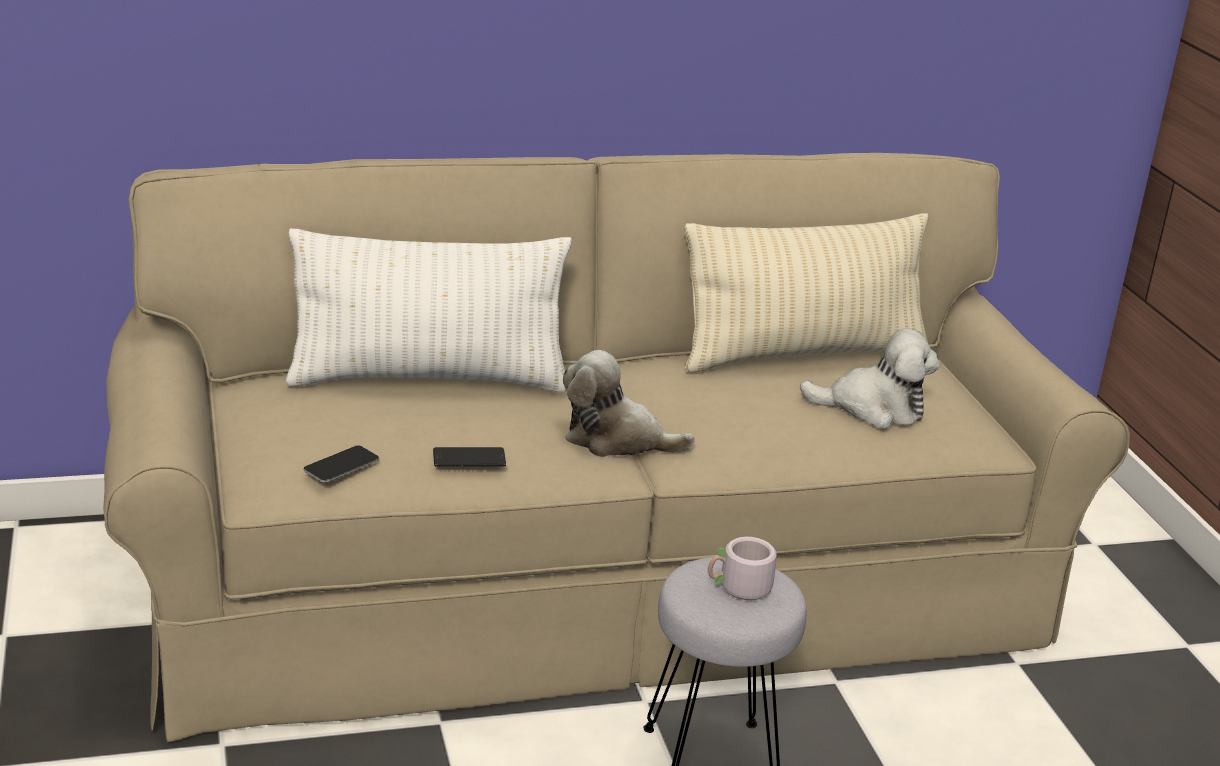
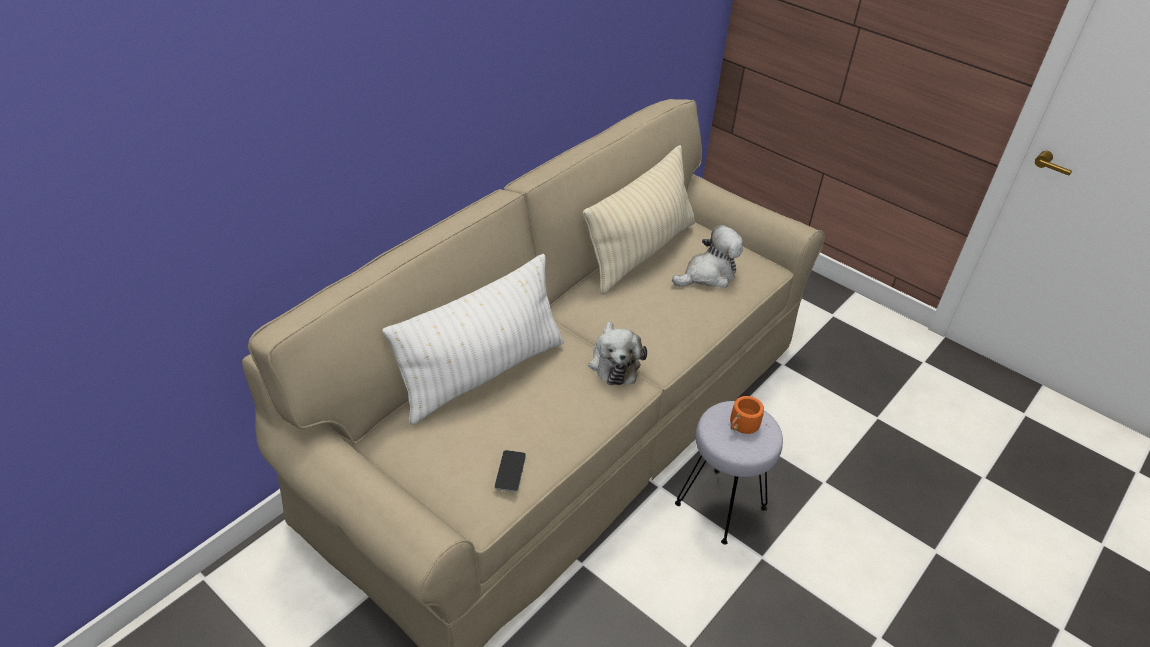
camera: 35 degrees left, 15 degrees up
phone [433,447,506,467] -> none
plush toy [563,350,695,457] -> plush toy turned 75 degrees counterclockwise [588,322,647,385]
grey mug [708,537,781,607] -> orange mug [730,396,769,434]

